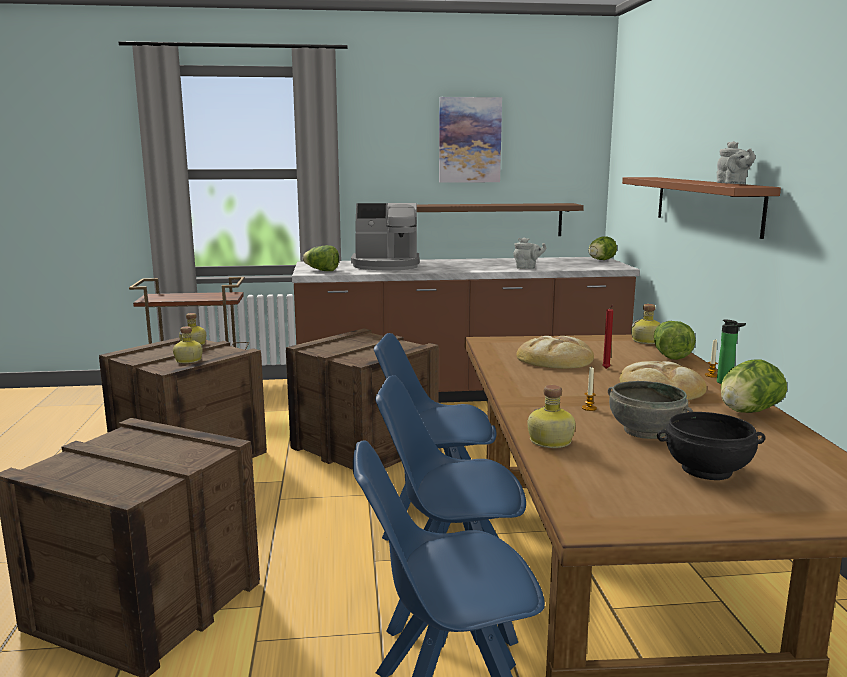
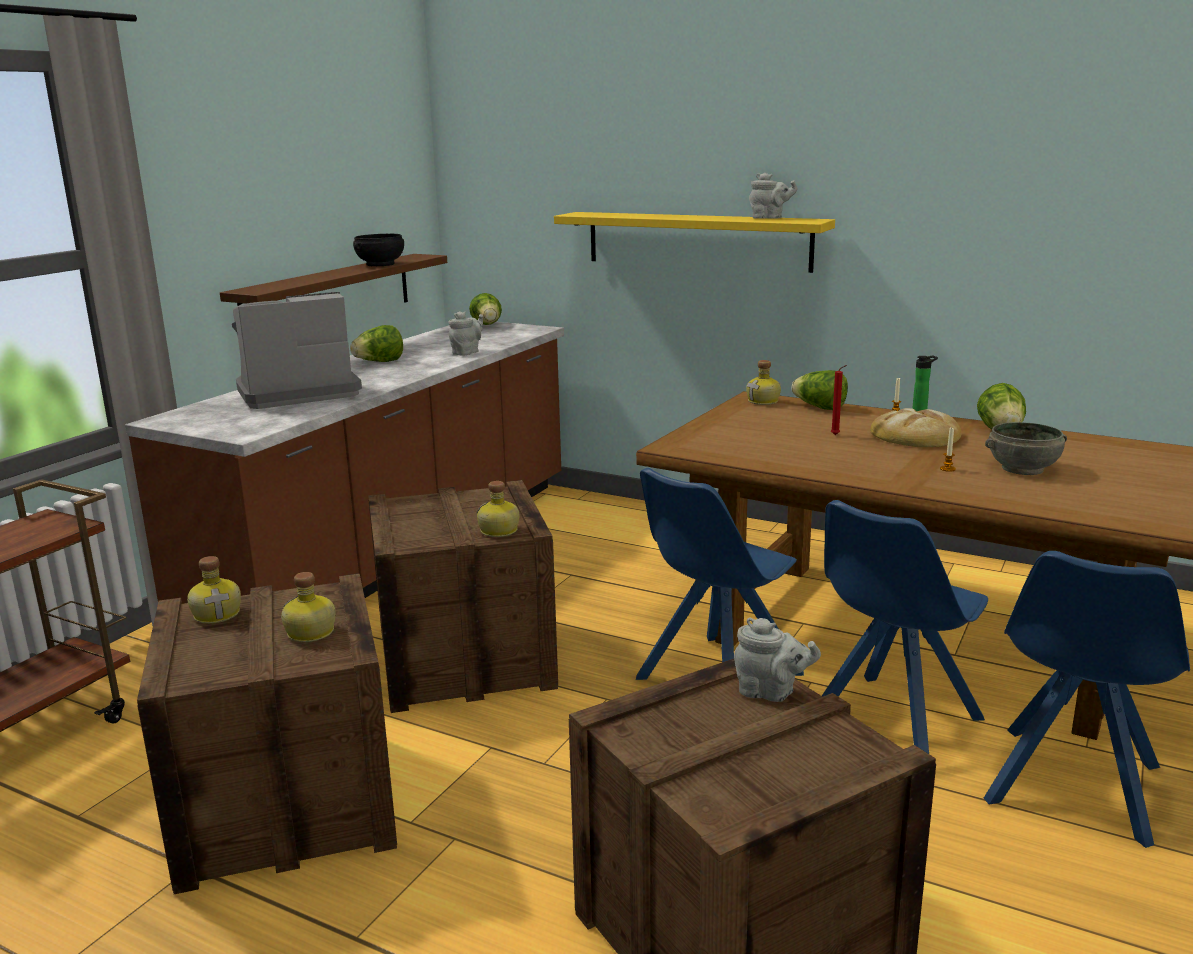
camera: 55 degrees left, 5 degrees up
lettuce [303,245,339,271] -> lettuce moved to [350,325,403,362]
coffee machine [351,203,419,270] -> coffee machine turned 150 degrees counterclockwise [232,292,362,409]
picture [439,97,502,183] -> none
bread [516,336,594,369] -> none
bottle [528,385,576,448] -> bottle moved to [477,481,519,537]
brown shelf [622,177,781,239] -> yellow shelf [554,212,835,273]
black bowl [657,412,765,480] -> black bowl moved to [353,234,404,266]
none -> grey teapot [734,618,821,702]

